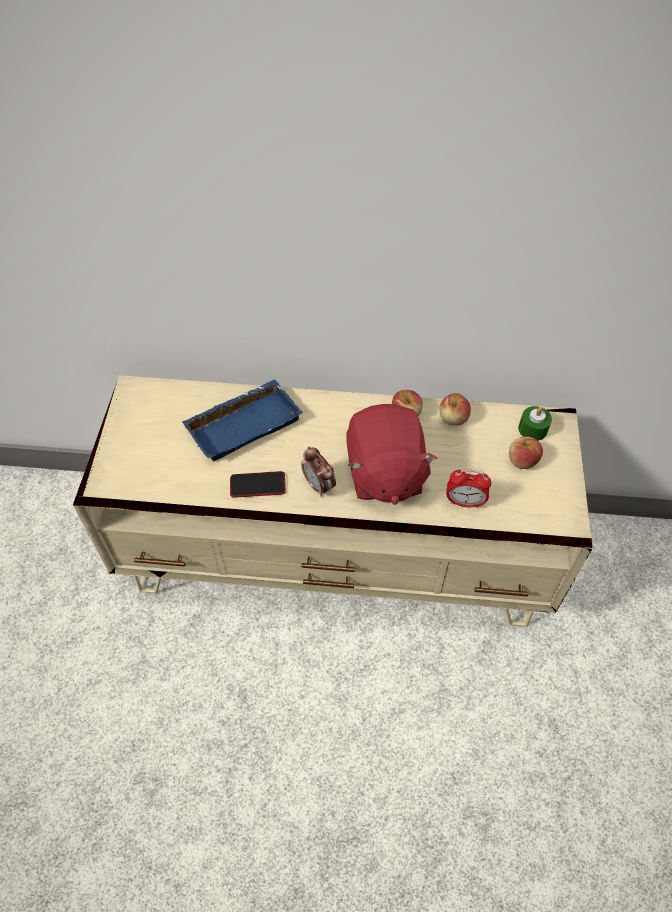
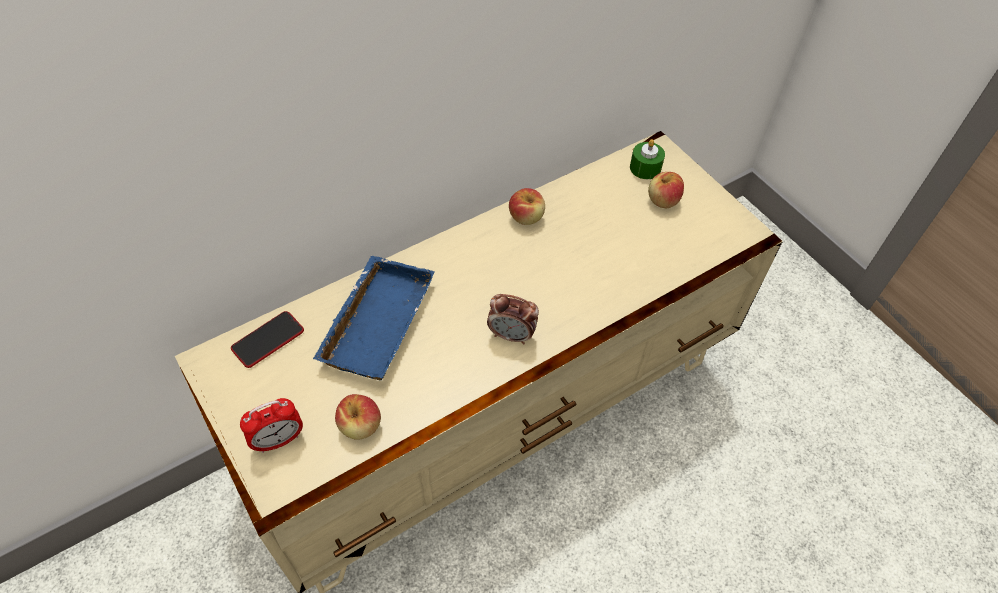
camera: 40 degrees left, 0 degrees up
phone [230,471,286,498] -> phone moved to [231,311,304,368]
red plush toy [346,404,438,505] -> none
apple [439,393,471,426] -> apple moved to [335,394,381,440]
alarm clock [446,469,491,508] -> alarm clock moved to [240,398,303,453]

